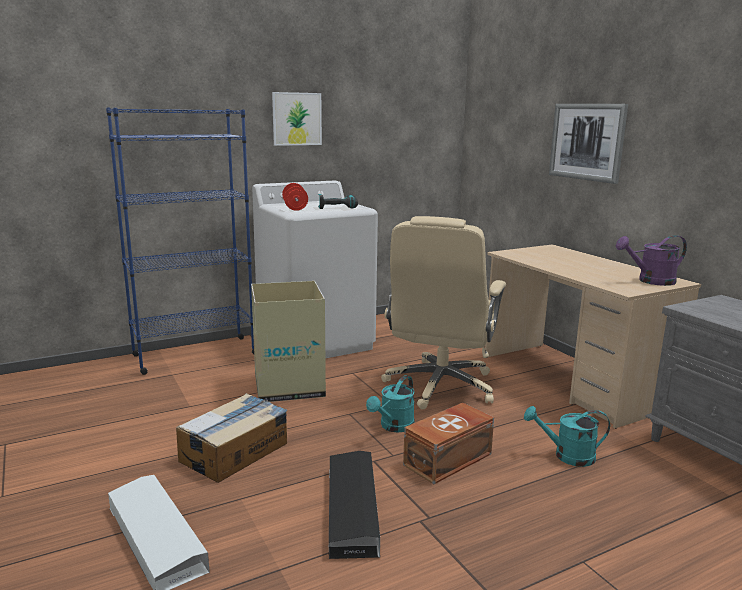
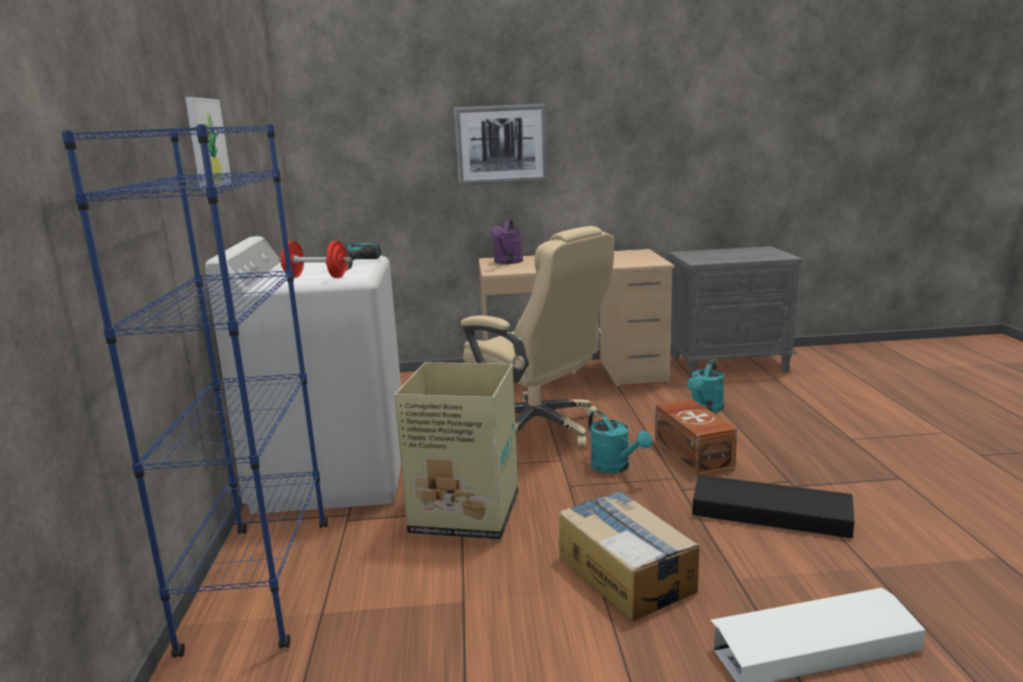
camera: 65 degrees left, 0 degrees up
purple watering can [616,235,687,286] -> purple watering can moved to [490,219,523,264]

